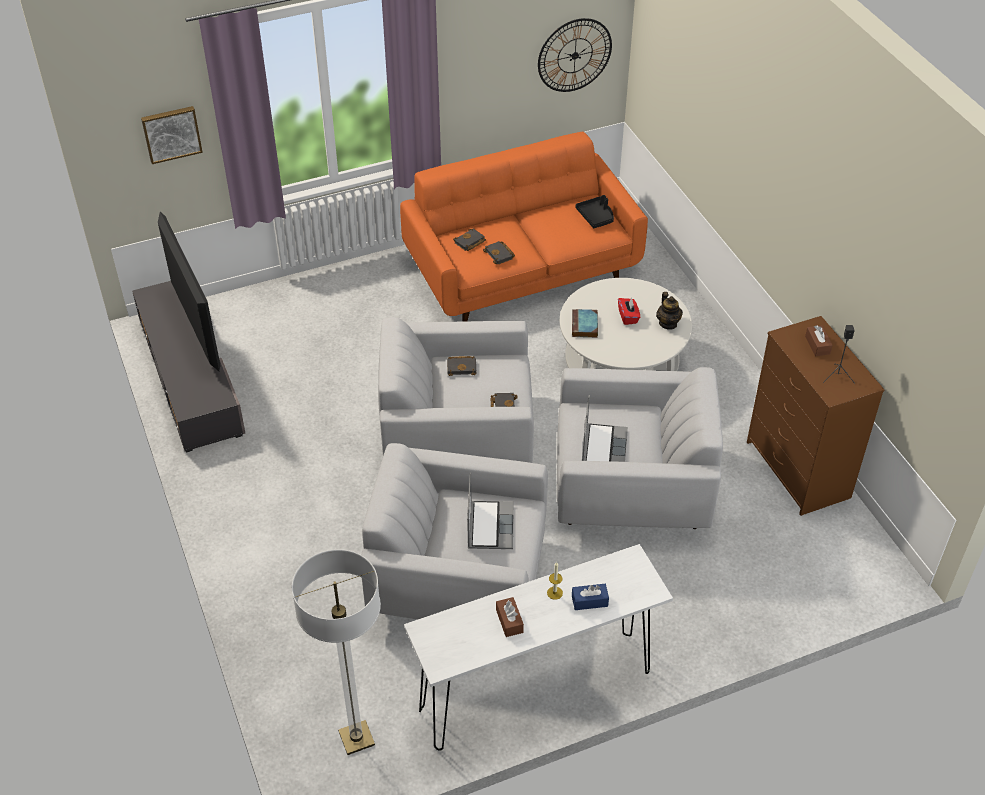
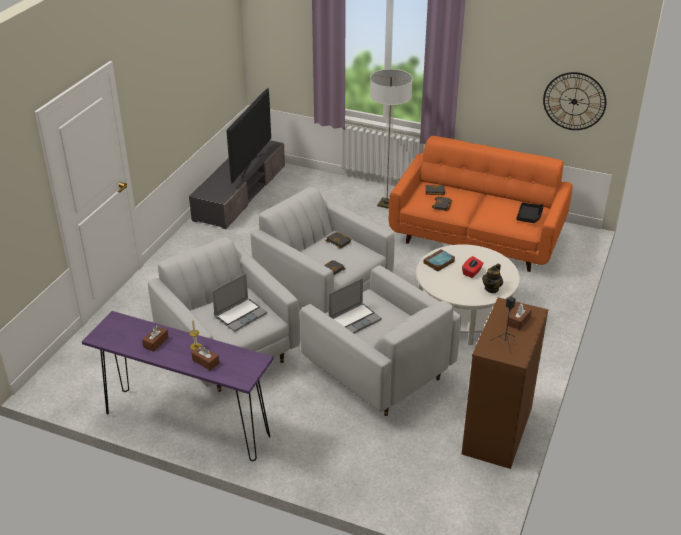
camera: 45 degrees right, 10 degrees down
picture [141,106,203,164] -> none
floor lamp [292,549,381,755] -> floor lamp moved to [370,69,413,209]
white console table [404,544,673,751] -> purple console table [82,311,274,461]
blue tissue box [572,584,609,610] -> brown tissue box [191,346,220,371]

